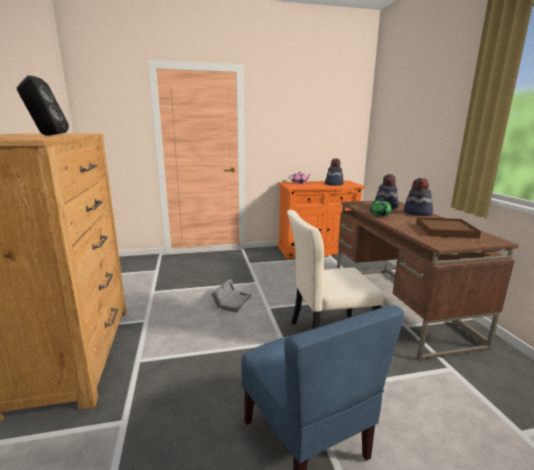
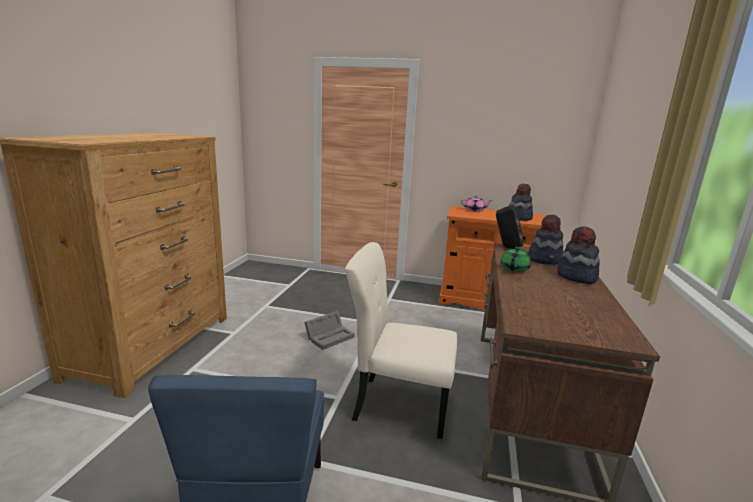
camera: 25 degrees right, 0 degrees up
black speaker [17,75,69,136] -> black speaker moved to [496,205,524,249]
brown tray [416,217,481,238] -> none

